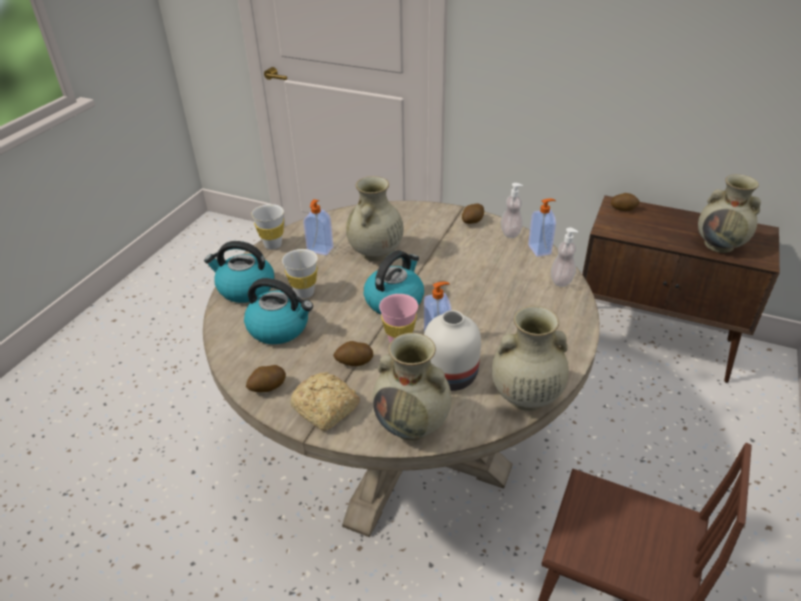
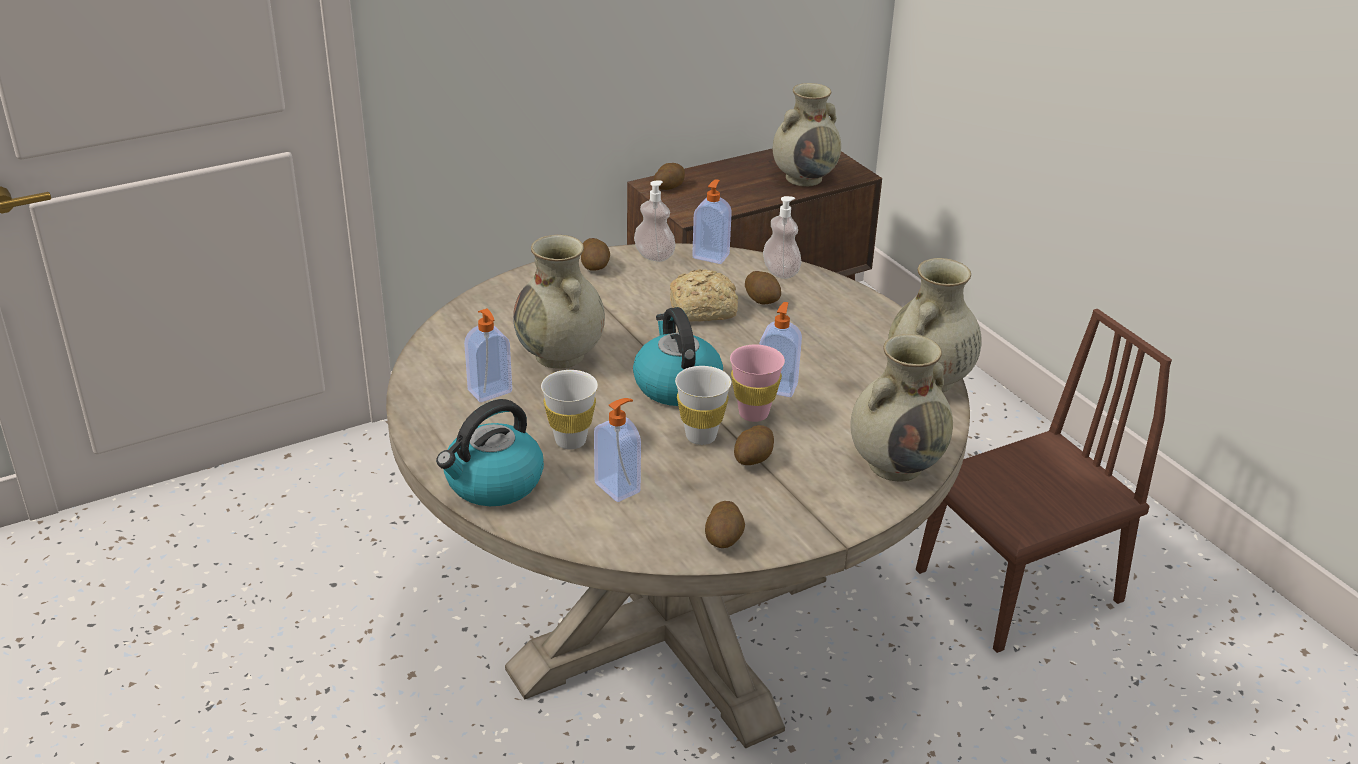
camera: 55 degrees left, 5 degrees down
kettle [244,278,313,344] -> soap dispenser [594,398,641,502]
white cup [251,204,284,250] -> white cup moved to [675,366,731,445]
bread [291,372,360,431] -> bread moved to [670,269,738,322]
white vase [424,310,481,391] -> none
none -> potato [745,271,781,304]

